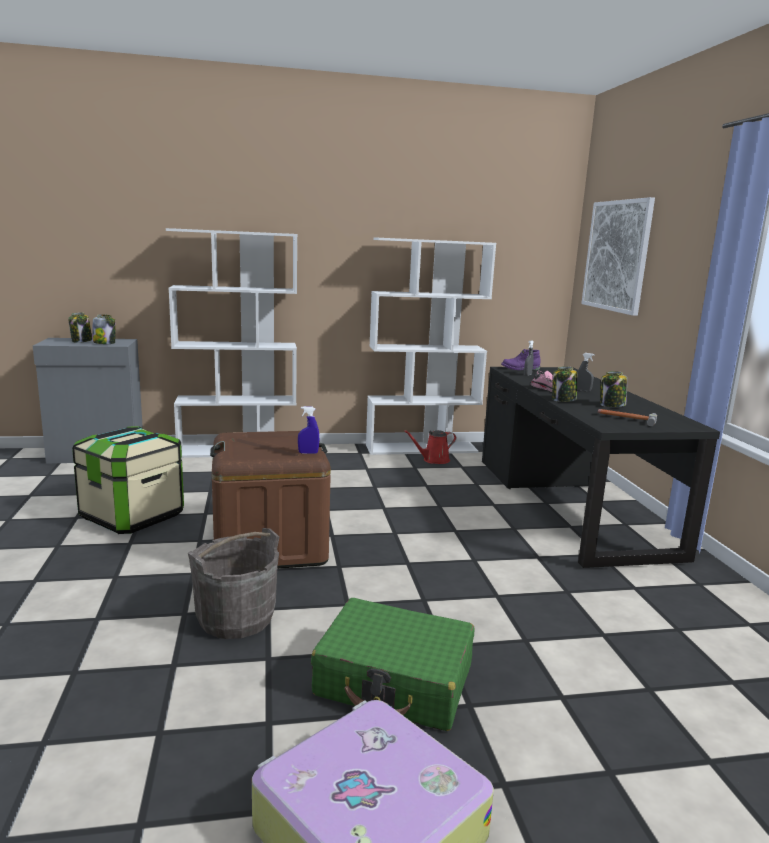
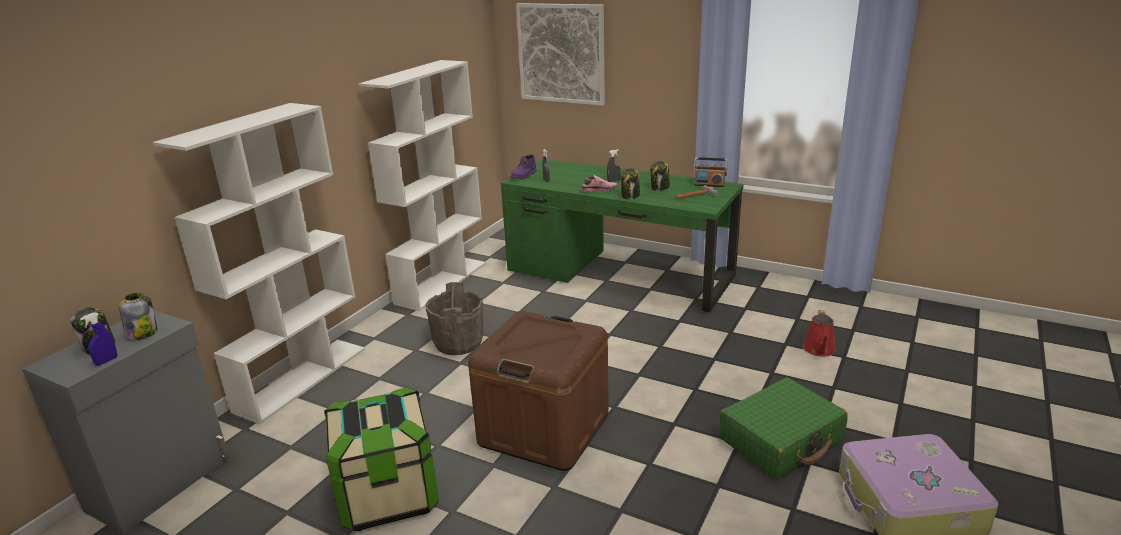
camera: 50 degrees left, 10 degrees up
grey bucket [188,528,279,639] -> grey bucket moved to [425,282,484,355]
blue spray bottle [298,406,319,454] -> blue spray bottle moved to [80,312,117,366]
red watering can [404,430,456,464] -> red watering can moved to [803,310,836,357]
black desk [482,367,720,568] -> green desk [501,159,744,313]
none -> radio [694,157,728,187]

